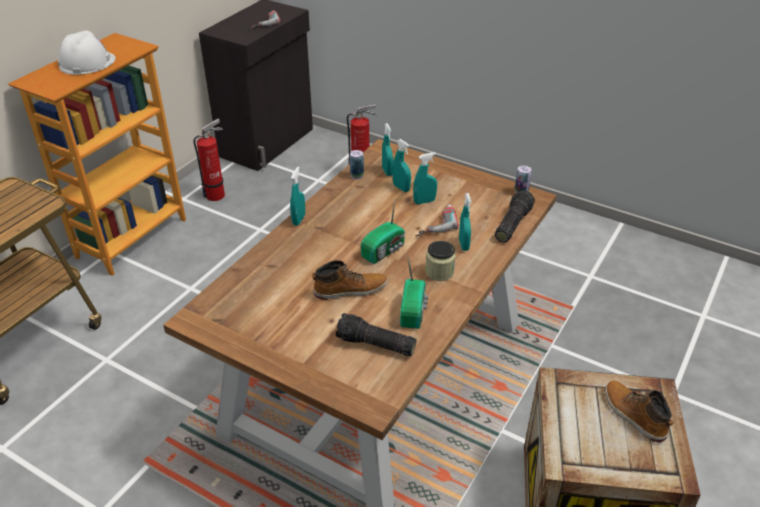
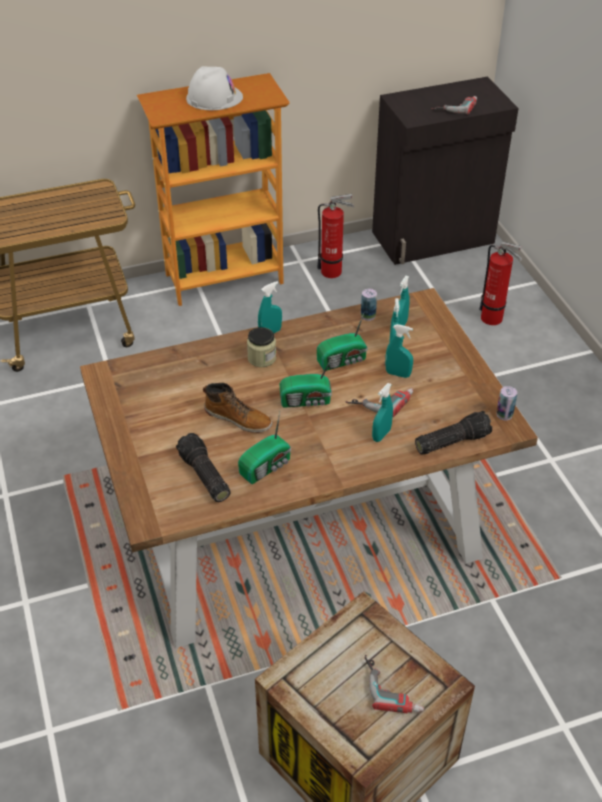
camera: 40 degrees right, 5 degrees up
jar [425,241,456,281] -> jar moved to [247,327,276,367]
boot [605,381,674,442] -> power drill [365,655,424,713]
none -> radio [317,313,367,371]

